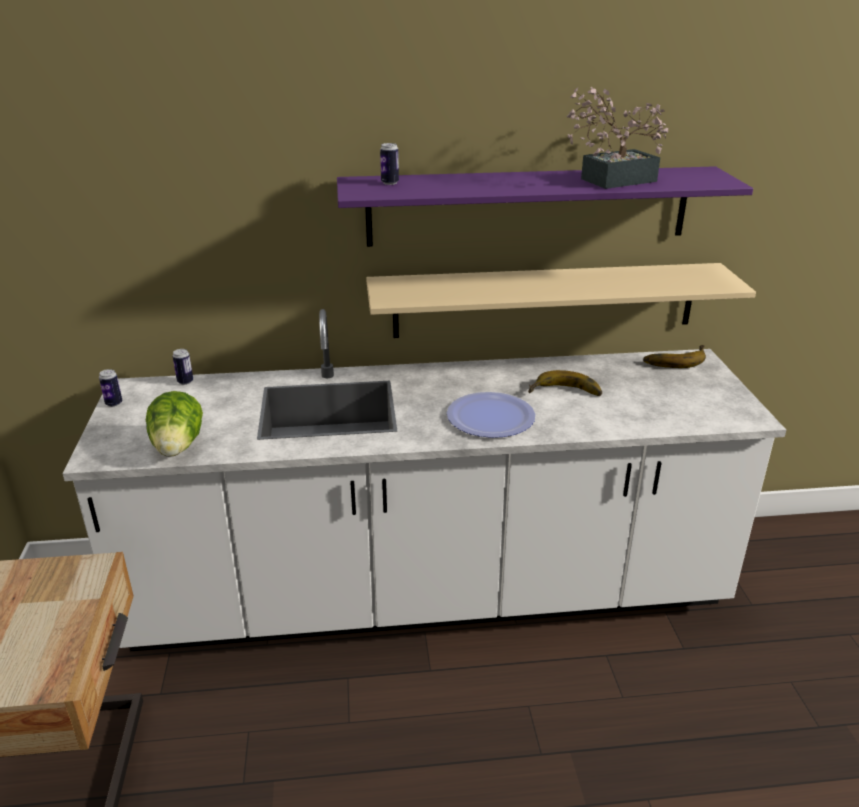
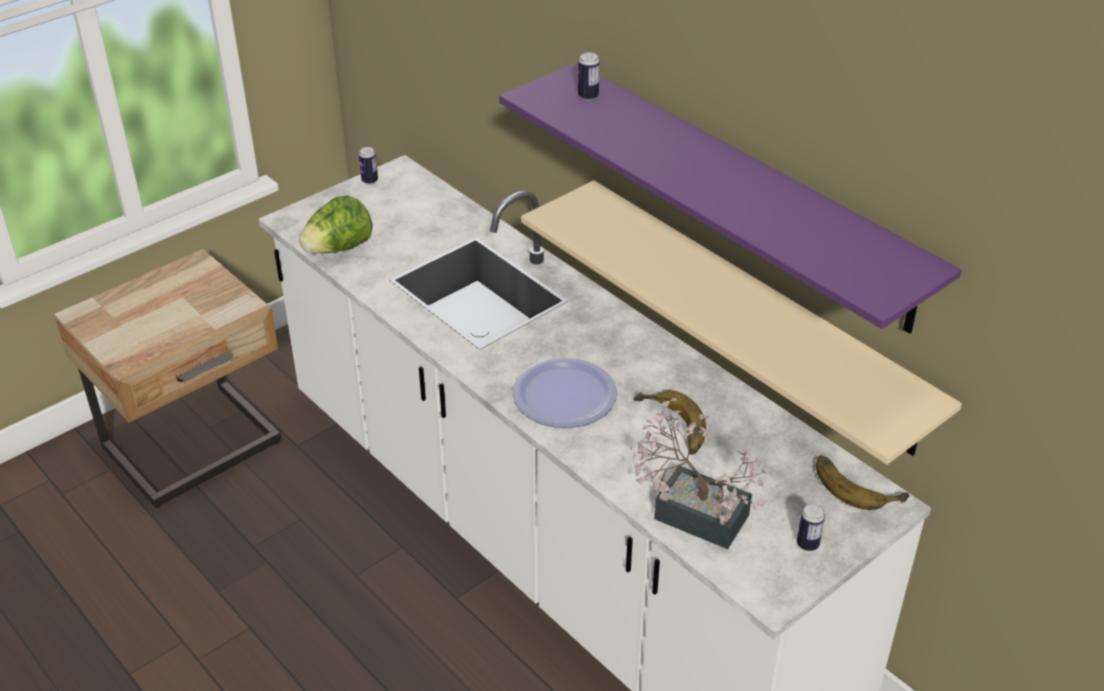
camera: 55 degrees right, 10 degrees up
can [173,349,193,385] -> can moved to [797,504,825,551]
potted plant [566,86,668,189] -> potted plant moved to [631,398,772,549]

